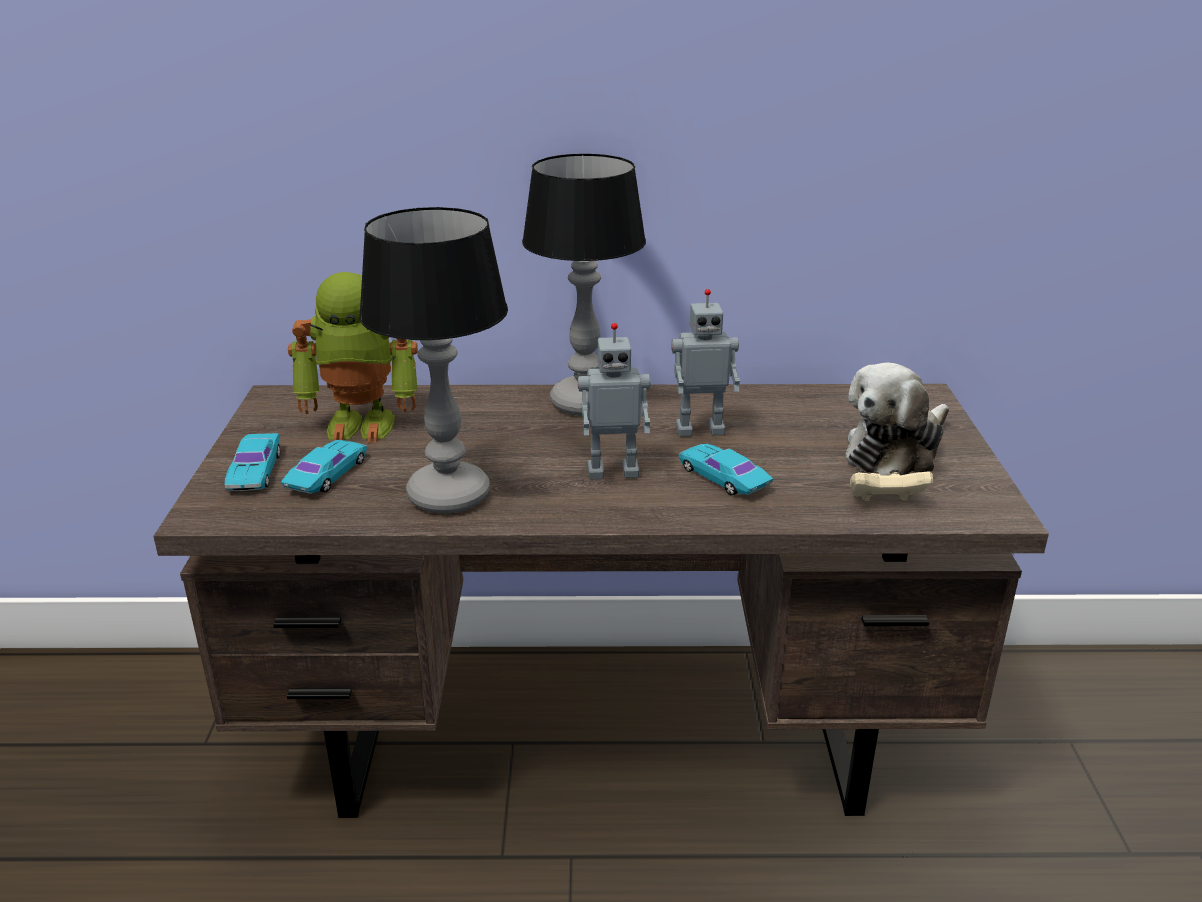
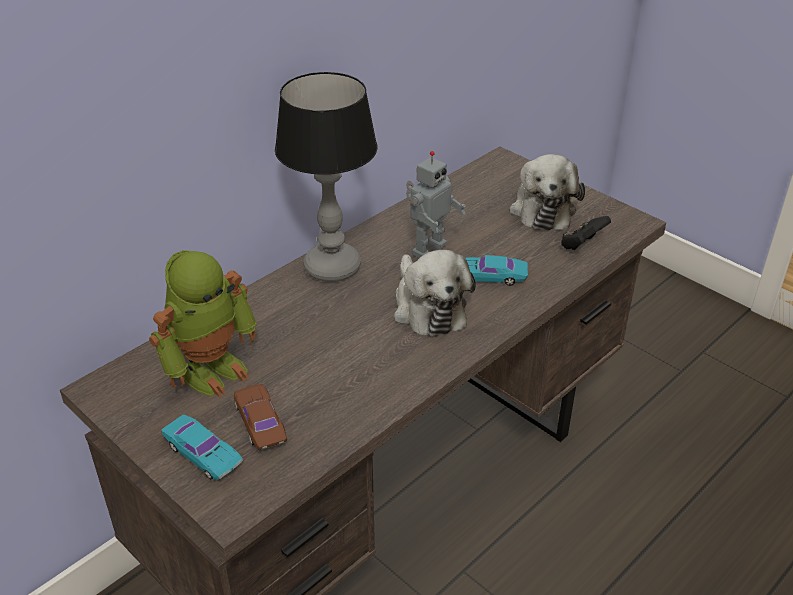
camera: 45 degrees left, 10 degrees up
turquoise toy car [282,440,367,494] -> brown toy car [234,384,287,450]
table lamp [359,207,508,513] -> none
toy robot [578,323,650,480] -> plush toy [394,250,476,337]
beige game controller [850,470,933,501] -> black game controller [561,216,611,250]

